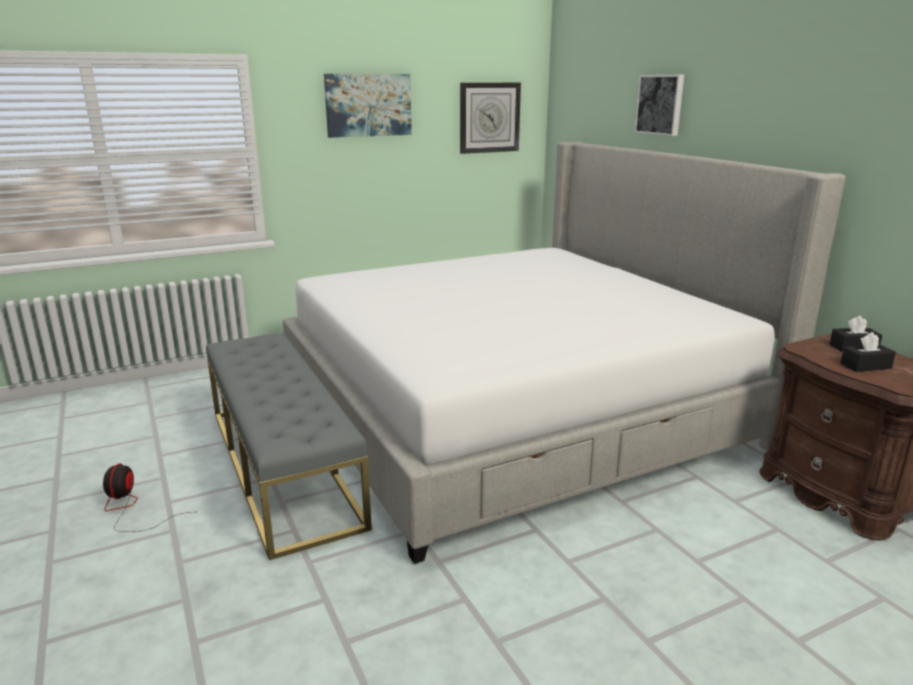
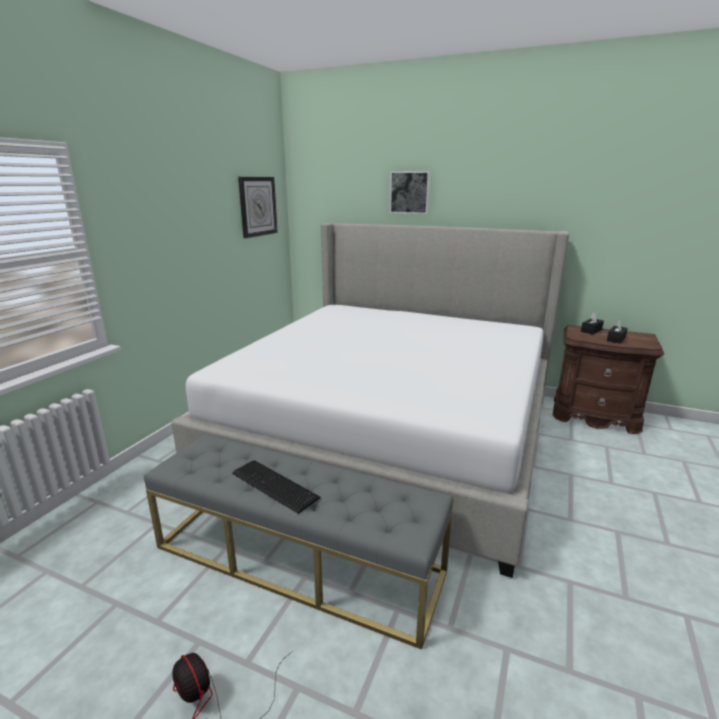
camera: 40 degrees left, 0 degrees up
picture [324,74,412,138] -> none
none -> keyboard [232,460,321,514]

